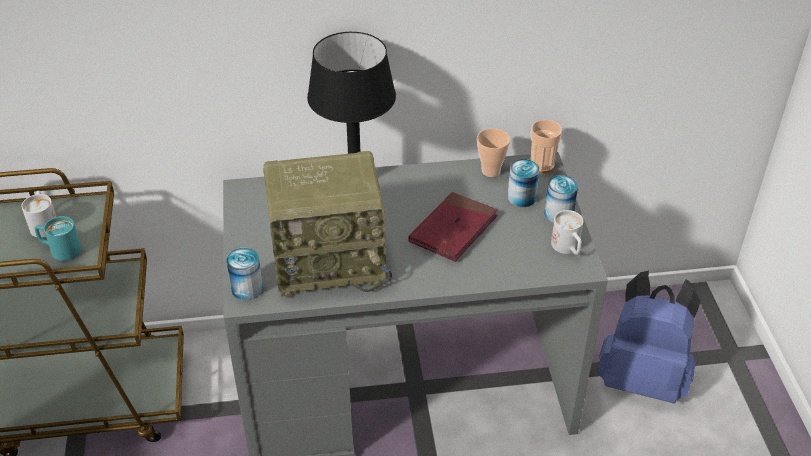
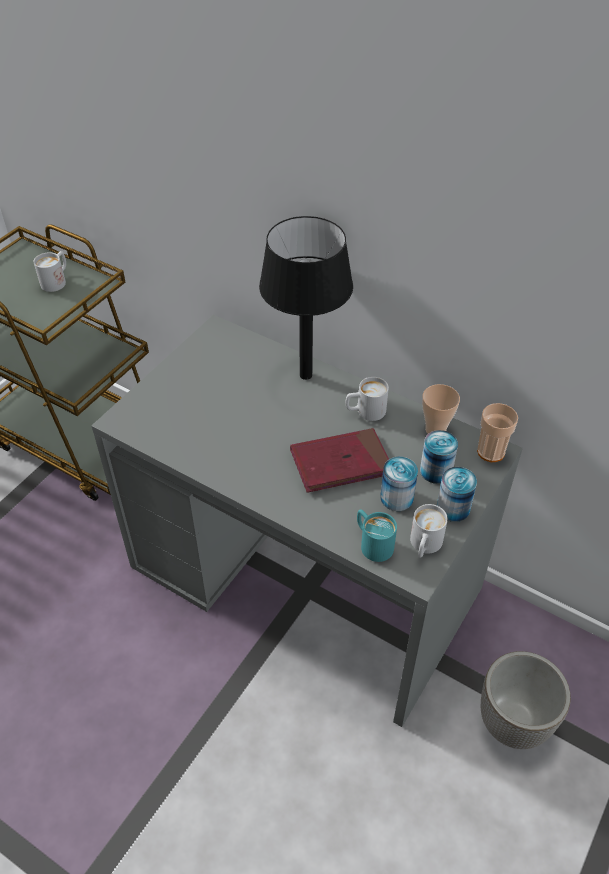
camera: 40 degrees right, 5 degrees up
turquoise mug [35,216,81,261] -> turquoise mug moved to [357,509,397,562]
can [226,248,263,300] -> can moved to [380,457,418,511]
radio [263,151,392,298] -> none
blue backpack [597,270,700,403] -> planter [481,651,571,749]
none -> white mug [345,377,389,421]

